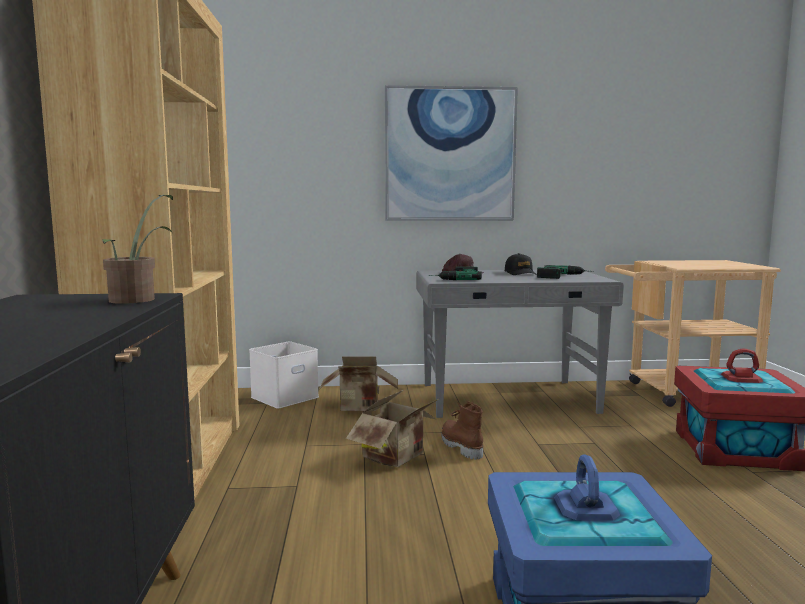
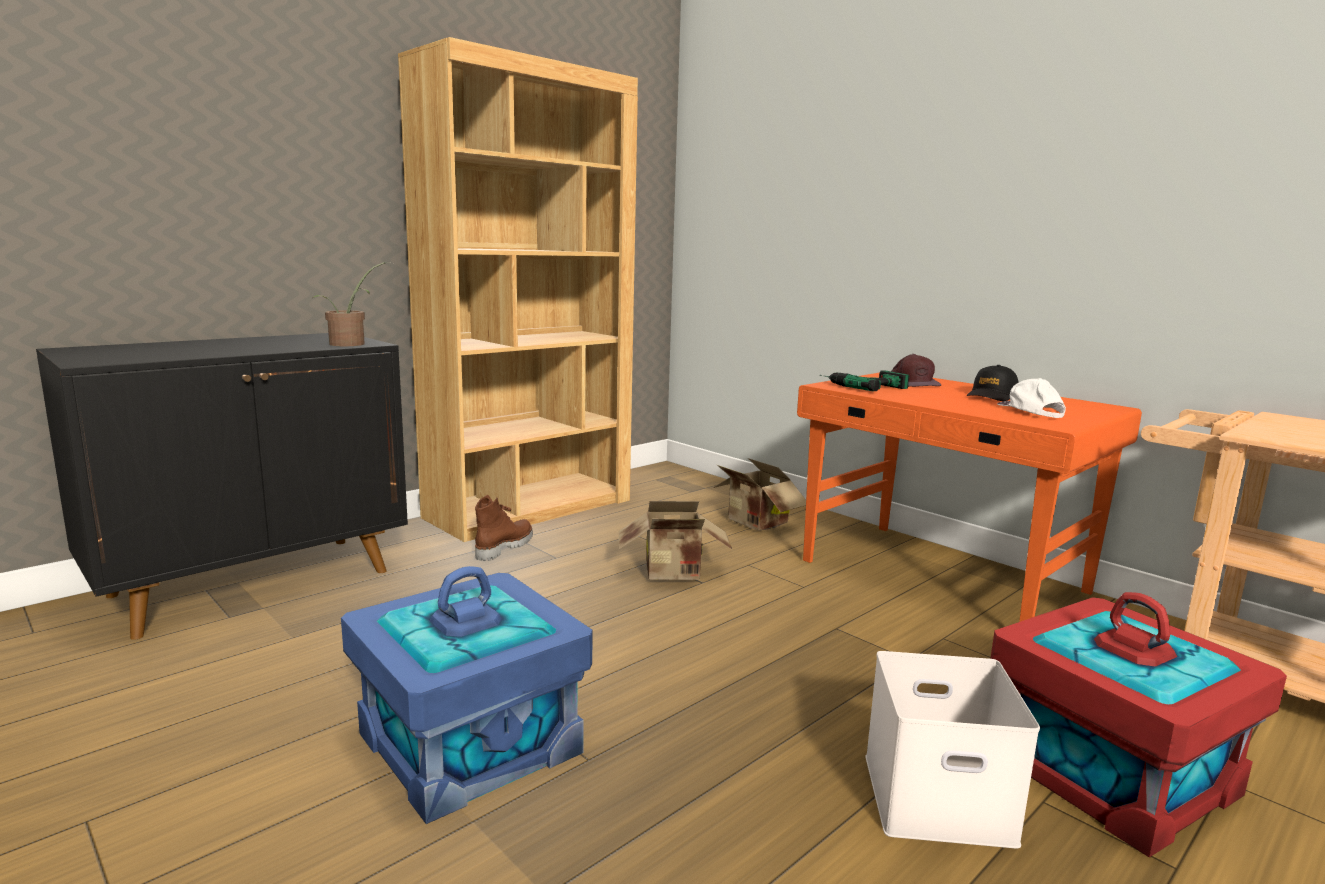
camera: 50 degrees right, 5 degrees up
white storage box [249,341,319,409] -> white storage box moved to [866,651,1040,848]
picture [385,85,518,221] -> none
grey desk [416,270,624,418] -> orange desk [797,373,1142,622]
brown boot [441,401,483,460] -> brown boot moved to [475,495,533,561]
power drill [537,265,594,279] -> white cap [997,378,1066,418]

